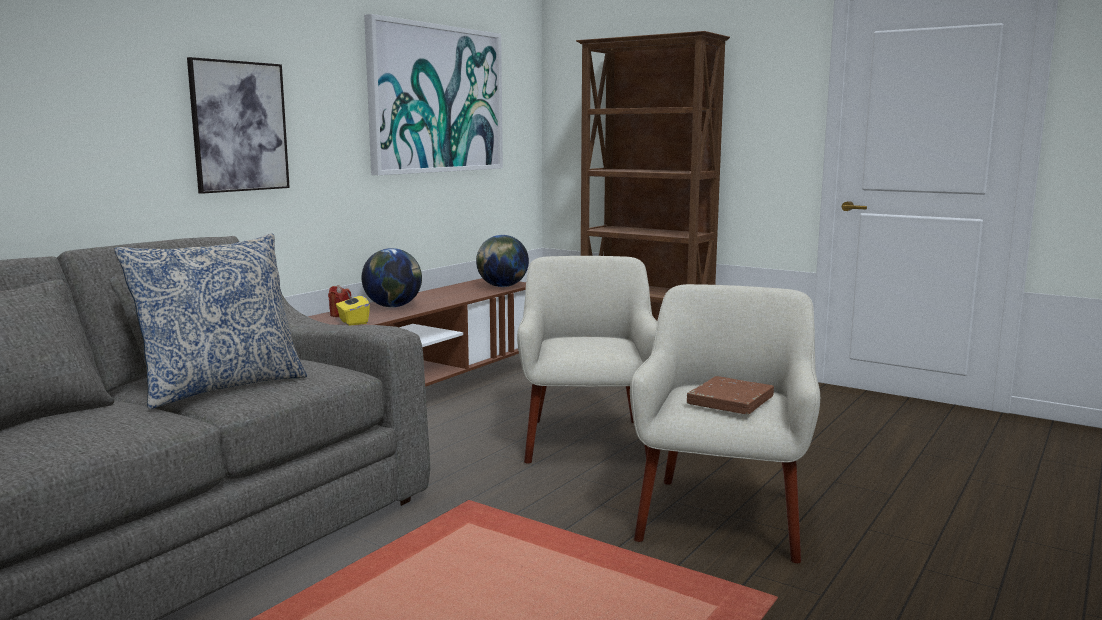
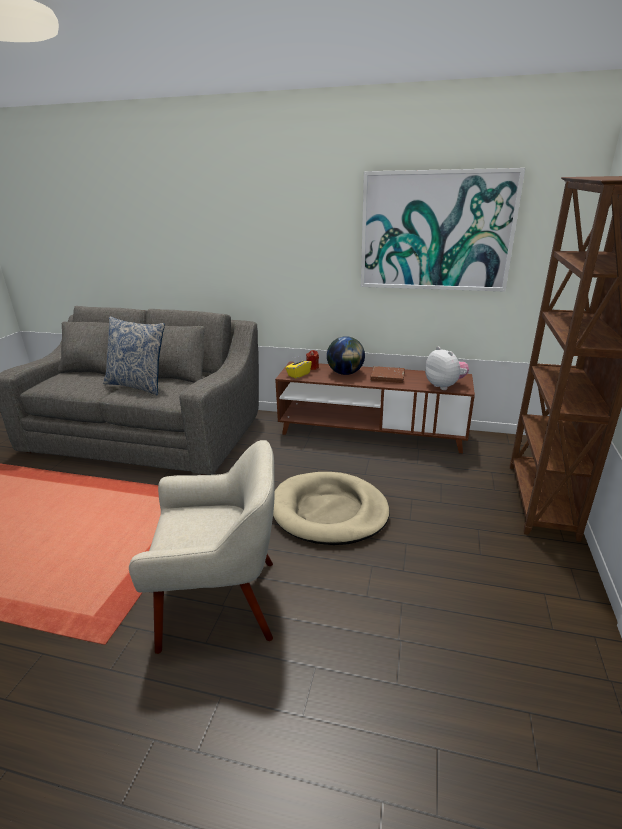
camera: 70 degrees right, 15 degrees up
picture [187,57,290,194] -> none
globe [476,235,529,287] -> plush toy [425,346,469,390]
beige armchair [517,256,657,463] -> beige dog bed [273,472,390,545]
brown book [687,376,774,414] -> brown book moved to [370,366,405,383]

